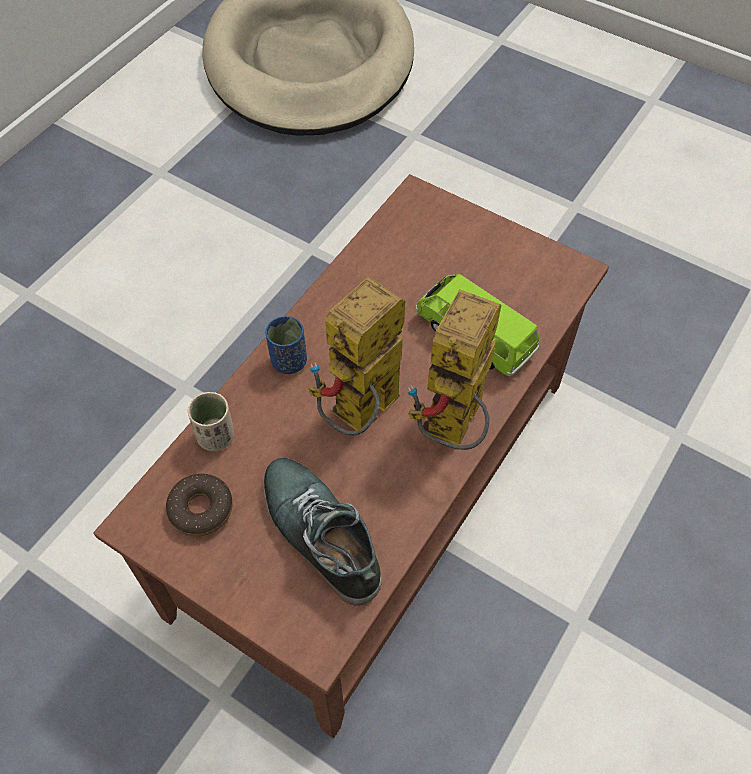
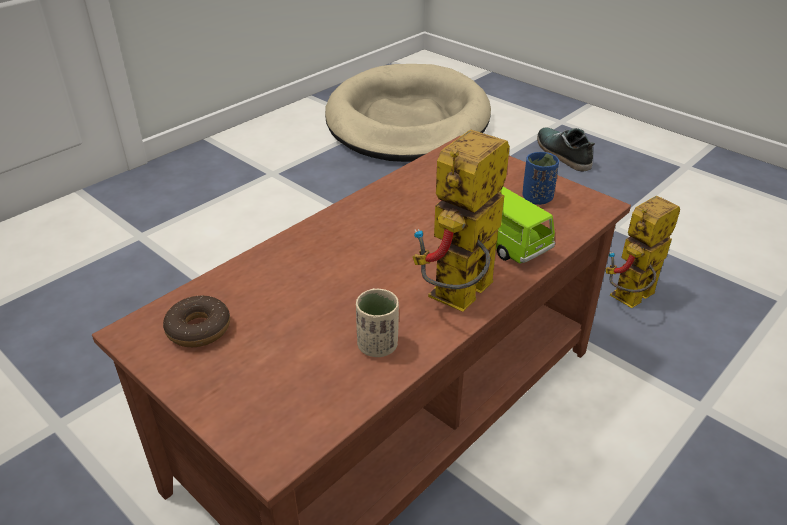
camera: 10 degrees right, 20 degrees down
beige cup [188,392,234,451] -> beige cup moved to [356,288,399,357]
shoe [263,458,382,606] -> shoe moved to [537,128,595,171]
blue cup [266,316,307,374] -> blue cup moved to [522,152,559,205]
toy robot [308,277,405,436] -> toy robot moved to [605,195,680,308]

